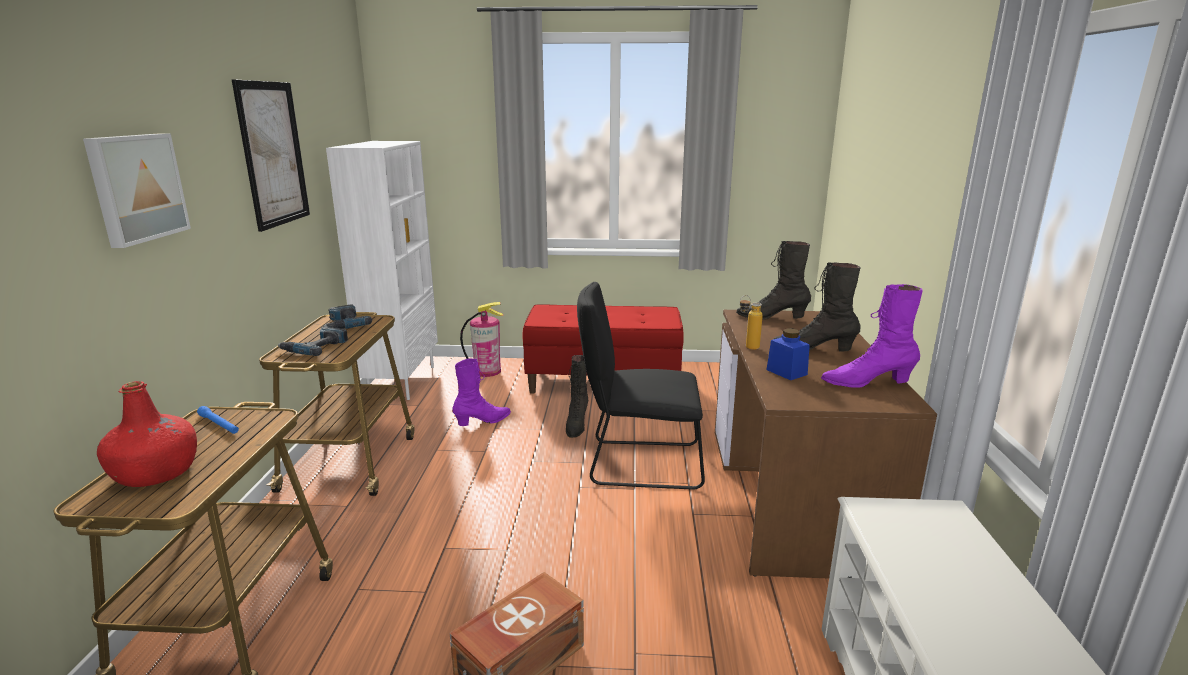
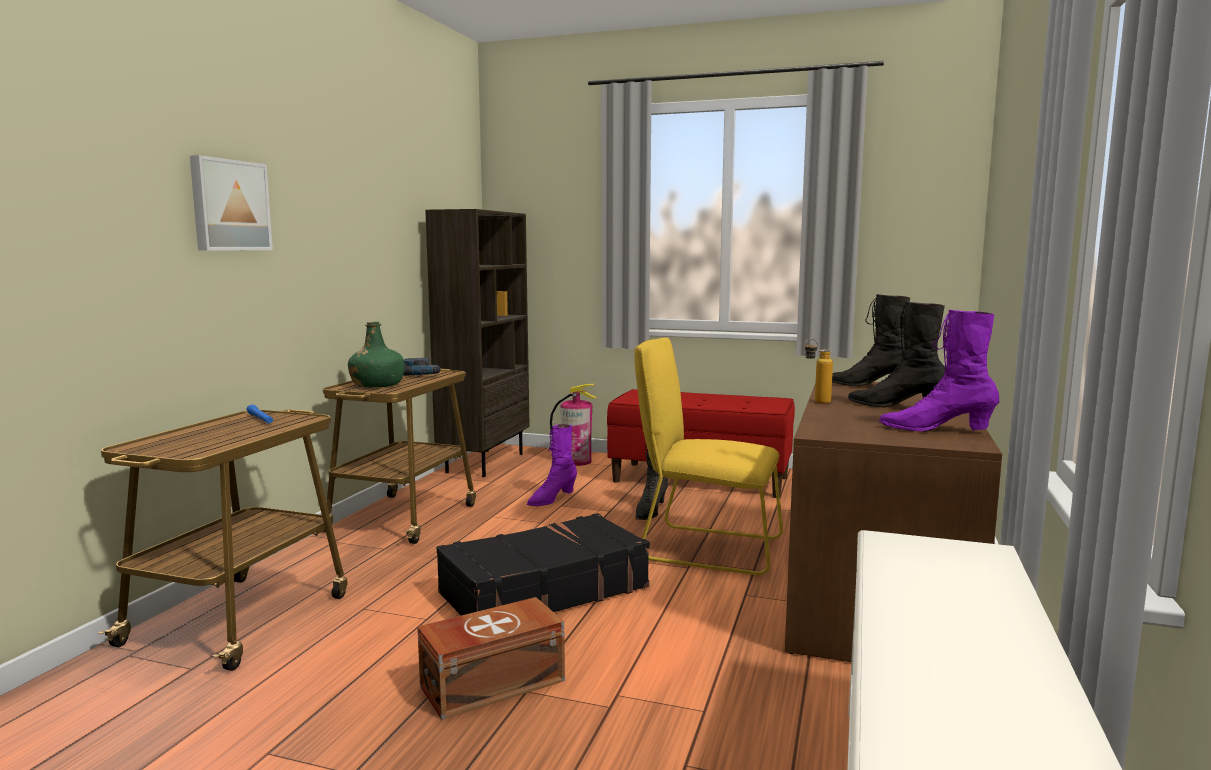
camera: 15 degrees right, 10 degrees down
red bottle [97,381,197,487] -> none
picture [232,80,310,232] -> none
power drill [278,326,348,356] -> green bottle [348,322,404,388]
white bookcase [326,141,438,400] -> brown bookcase [425,209,530,477]
purple boot [453,358,511,426] -> purple boot turned 150 degrees clockwise [527,424,577,506]
black chair [577,282,705,489] -> yellow chair [634,337,783,575]
blue jar [766,328,810,380] -> none
none -> black suitcase [437,513,650,616]

